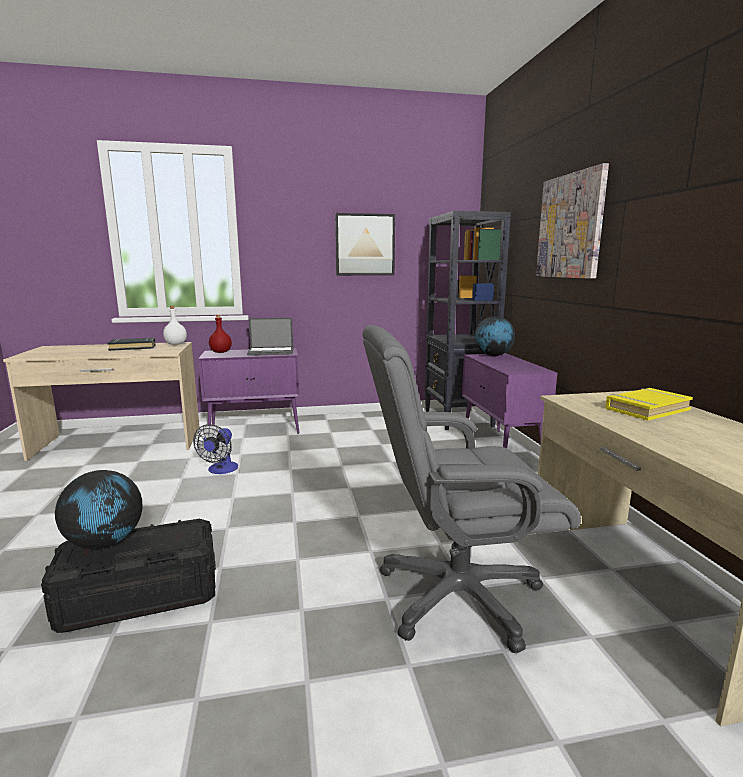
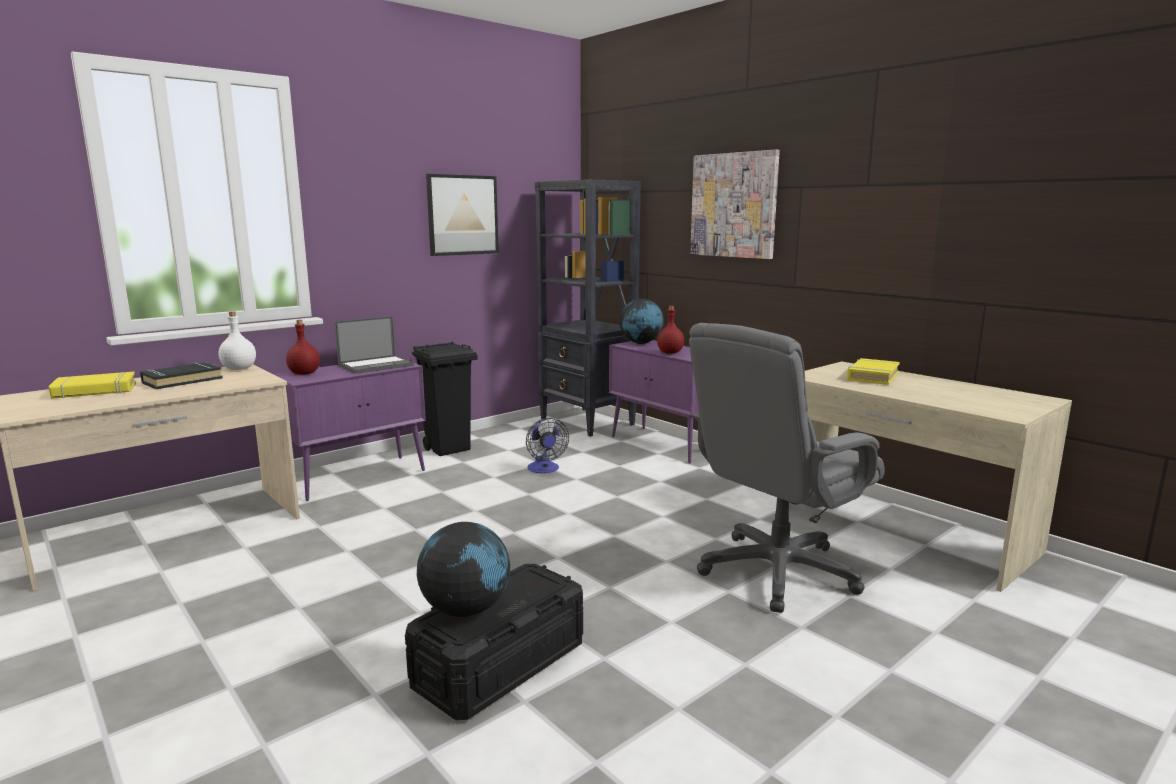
camera: 30 degrees left, 0 degrees up
fan [193,424,238,474] -> fan moved to [526,418,569,473]
none -> yellow book [48,372,136,399]
none -> black trash can [412,342,478,456]
none -> red bottle [657,306,684,354]

